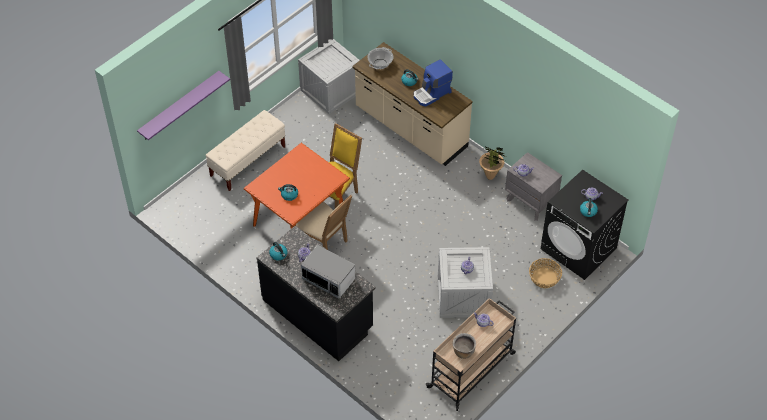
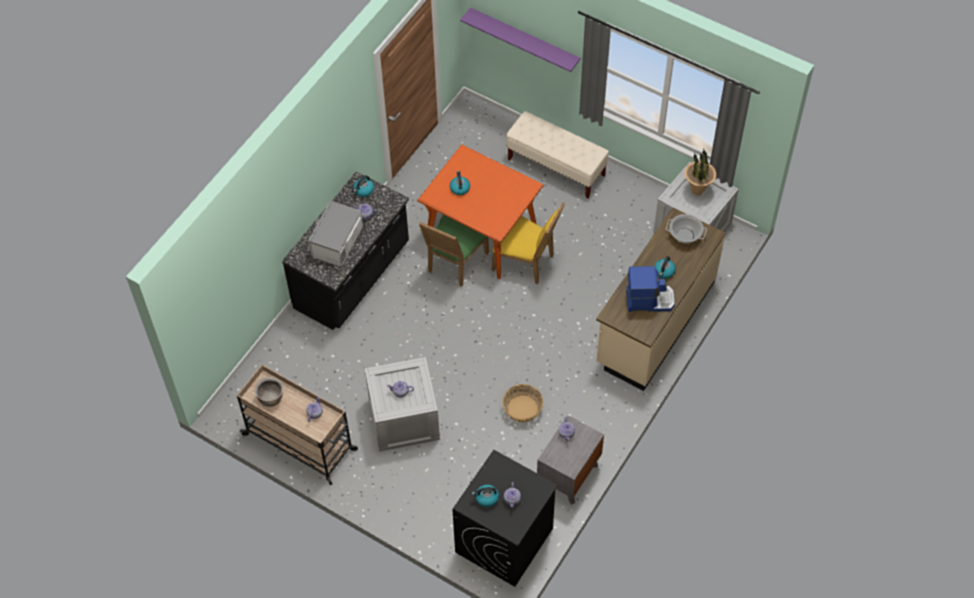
camera: 80 degrees right, 5 degrees up
beige chair [296,195,352,250] -> green chair [419,215,489,287]
coffee machine [414,59,453,107] -> coffee machine turned 135 degrees clockwise [626,266,675,312]
potted plant [479,147,506,180] -> potted plant moved to [685,149,716,195]
basket [529,258,562,288] -> basket moved to [502,384,543,422]

